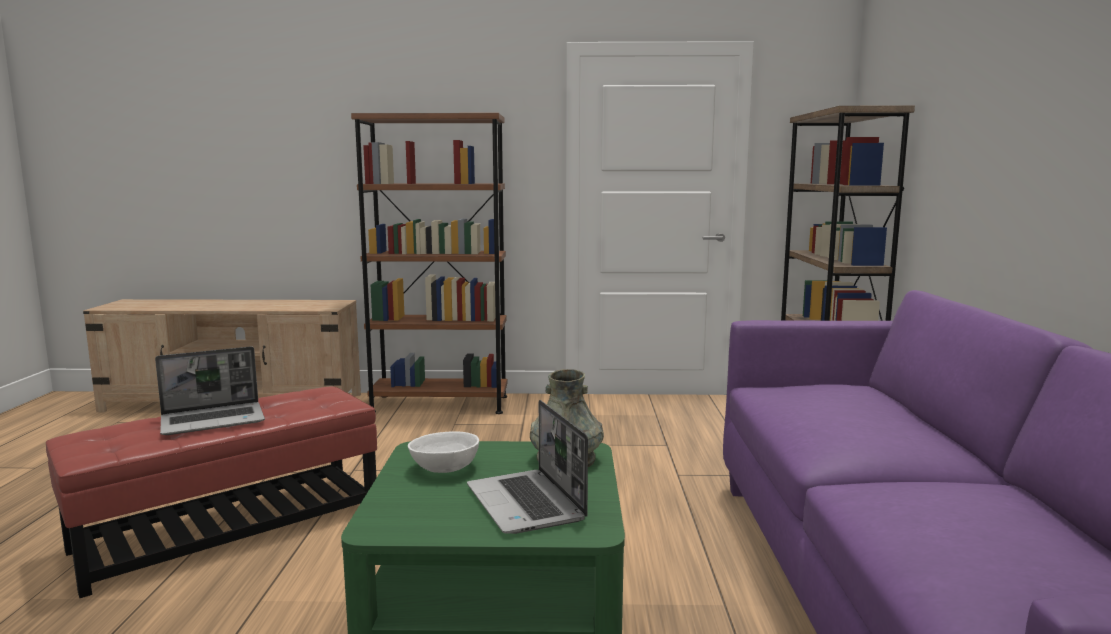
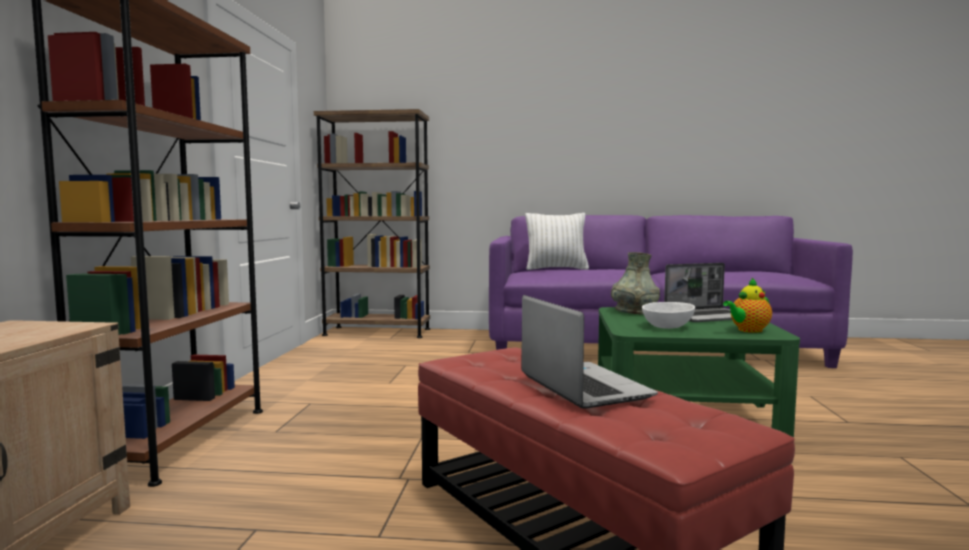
camera: 85 degrees left, 5 degrees down
none -> white pillow [525,213,589,270]
none -> teapot [723,278,772,333]

